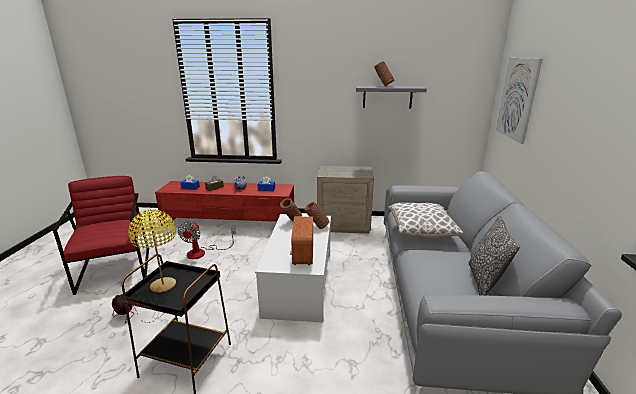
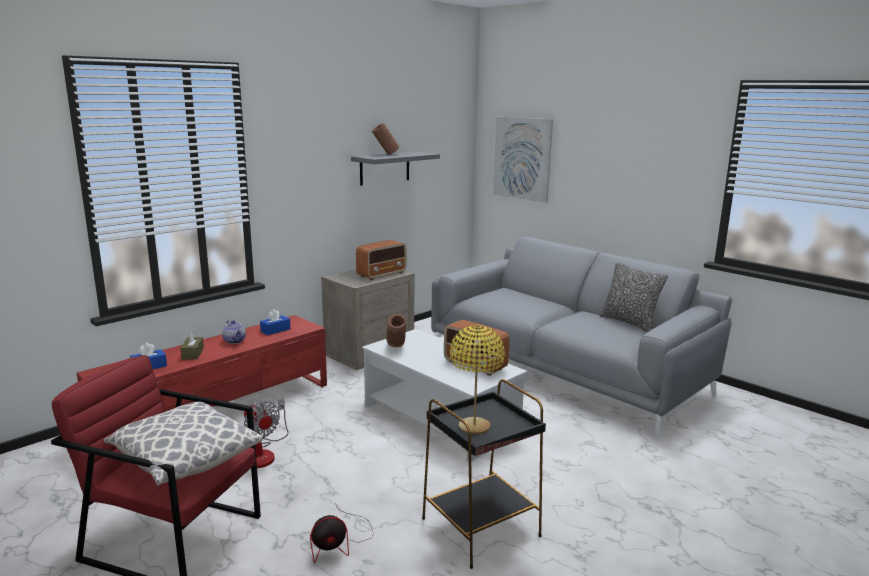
camera: 50 degrees left, 5 degrees down
brown vase [304,202,330,229] -> none
pillow [388,203,463,238] -> pillow moved to [104,402,263,486]
none -> radio [356,240,406,280]

